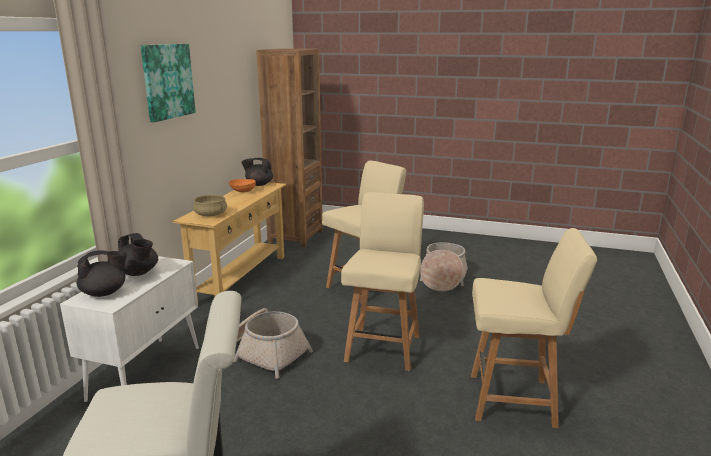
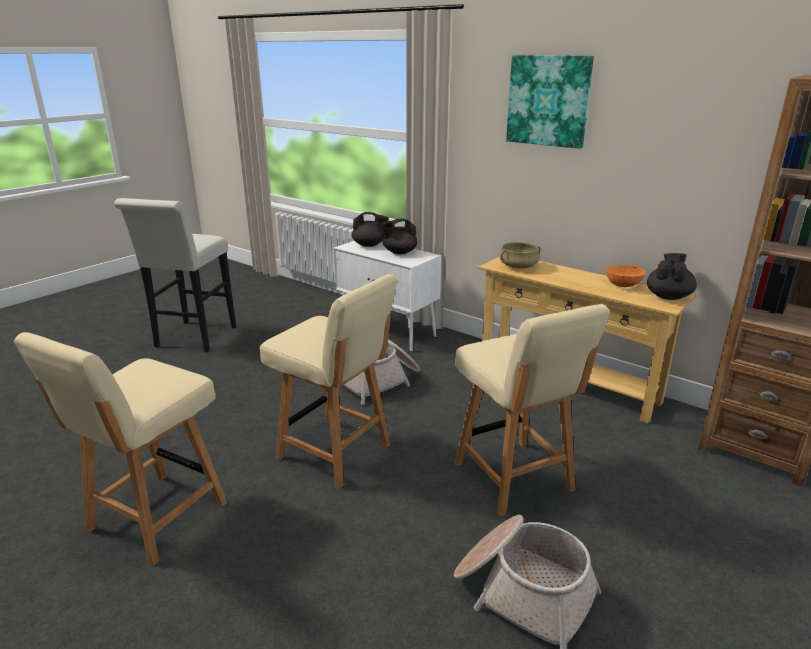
camera: 110 degrees right, 5 degrees up
black teapot [77,251,127,297] -> black teapot turned 75 degrees counterclockwise [352,212,389,247]

